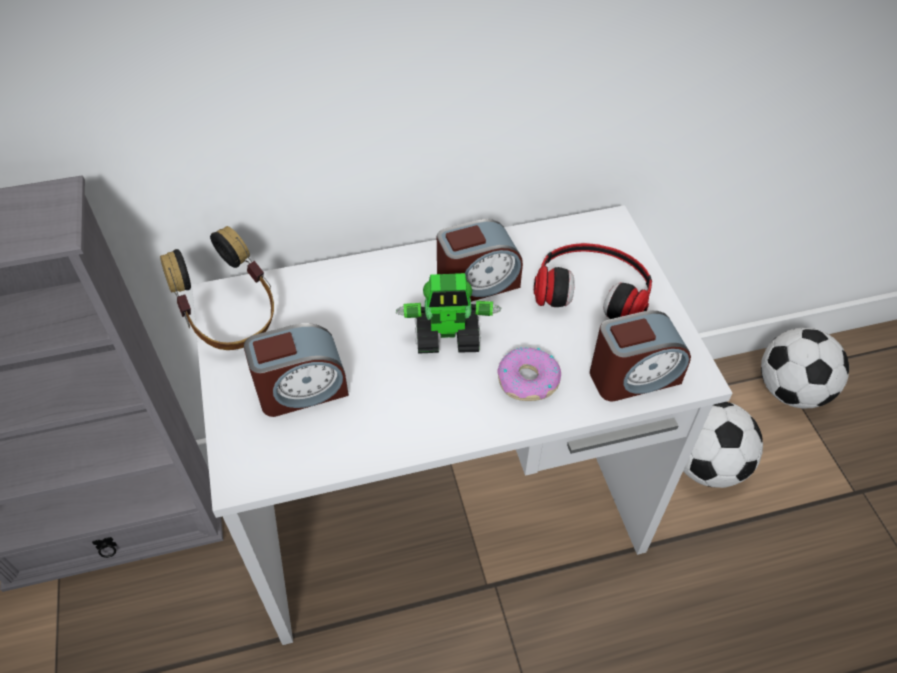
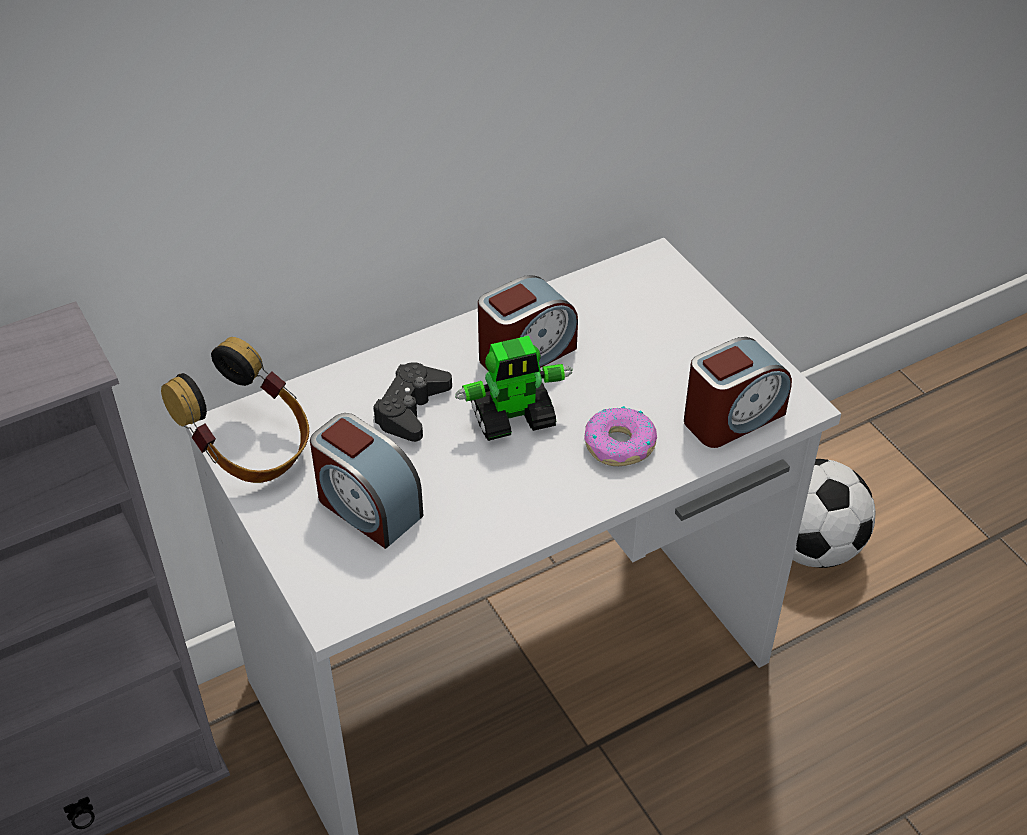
camera: 15 degrees left, 5 degrees down
alarm clock [244,323,349,417] -> alarm clock turned 75 degrees clockwise [310,413,423,549]
headphones [534,243,652,319] -> none
football [761,328,849,409] -> none
none -> black game controller [373,362,452,442]

